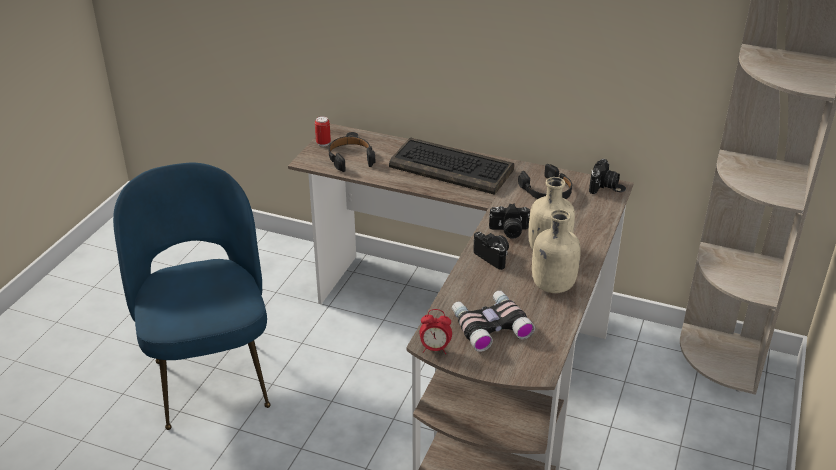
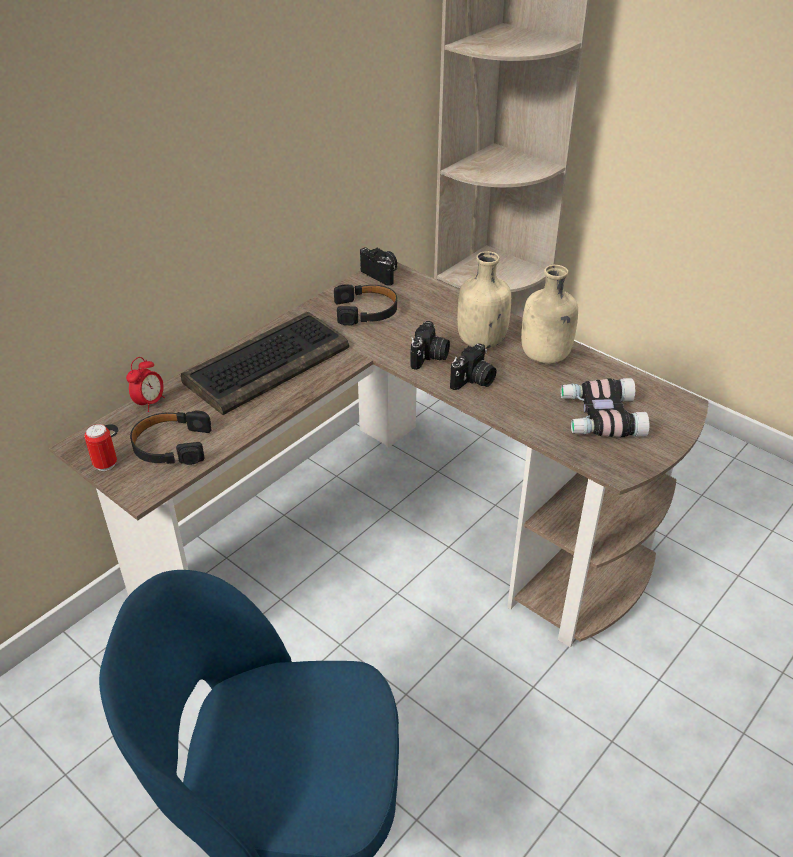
camera: 70 degrees left, 5 degrees up
alarm clock [419,309,452,354] -> alarm clock moved to [126,357,165,412]
camera [473,232,509,270] -> camera turned 150 degrees clockwise [450,343,496,390]

